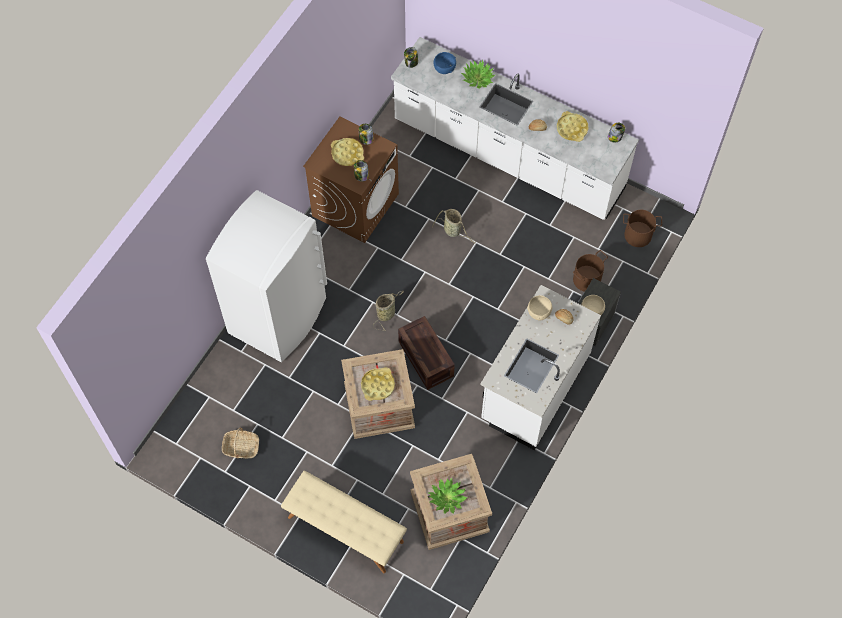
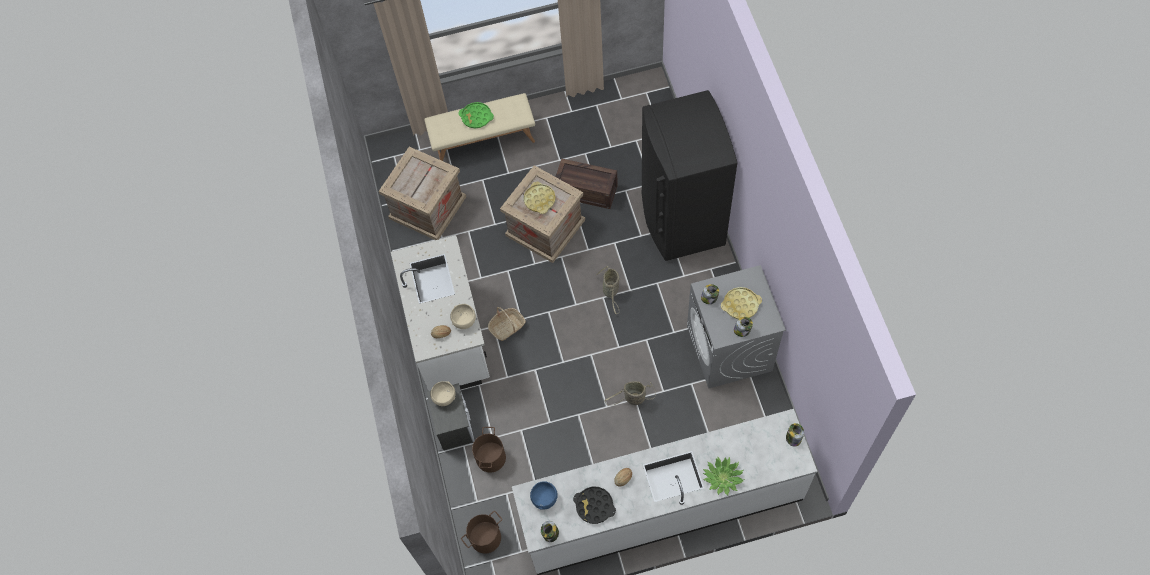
camera: 140 degrees right, 0 degrees up
white fridge [206,190,327,362] -> black fridge [642,90,737,261]
basket [222,427,259,458] -> basket moved to [488,307,526,341]
brown washing machine [303,117,399,243] -> grey washing machine [687,265,786,388]
crate [398,316,455,390] -> crate moved to [555,159,618,209]
potted plant [429,478,467,514] -> none
blue bowl [434,52,456,74] -> blue bowl moved to [530,481,558,510]
yellow tray [557,111,589,142] -> black tray [573,487,616,524]
none -> green tray [458,102,494,129]

